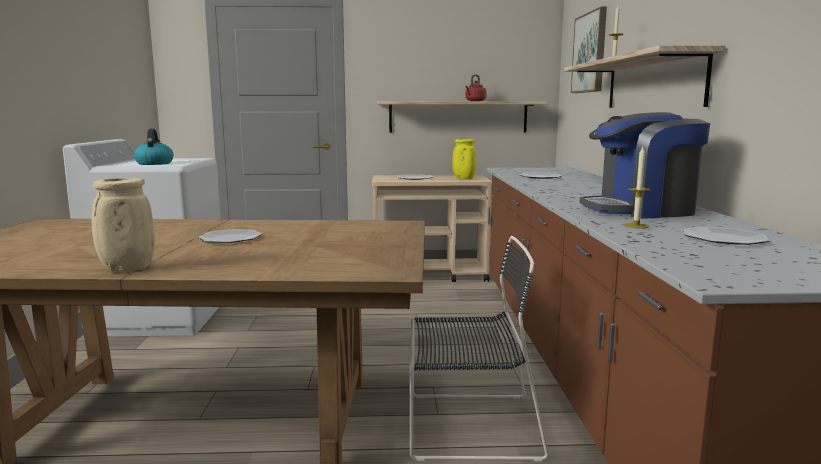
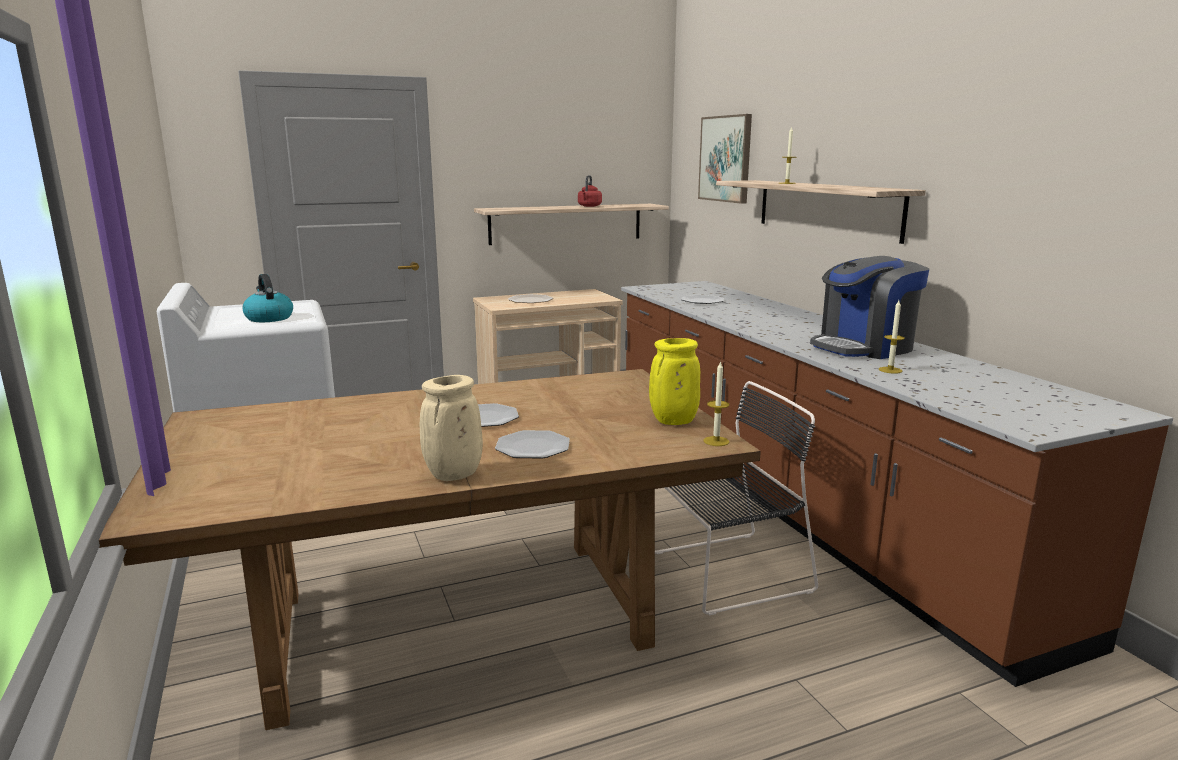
camera: 20 degrees left, 5 degrees up
yellow vase [452,139,476,179] -> yellow vase moved to [649,338,700,425]
plate [683,227,770,245] -> plate moved to [495,430,570,458]
none -> candle [703,361,730,446]

